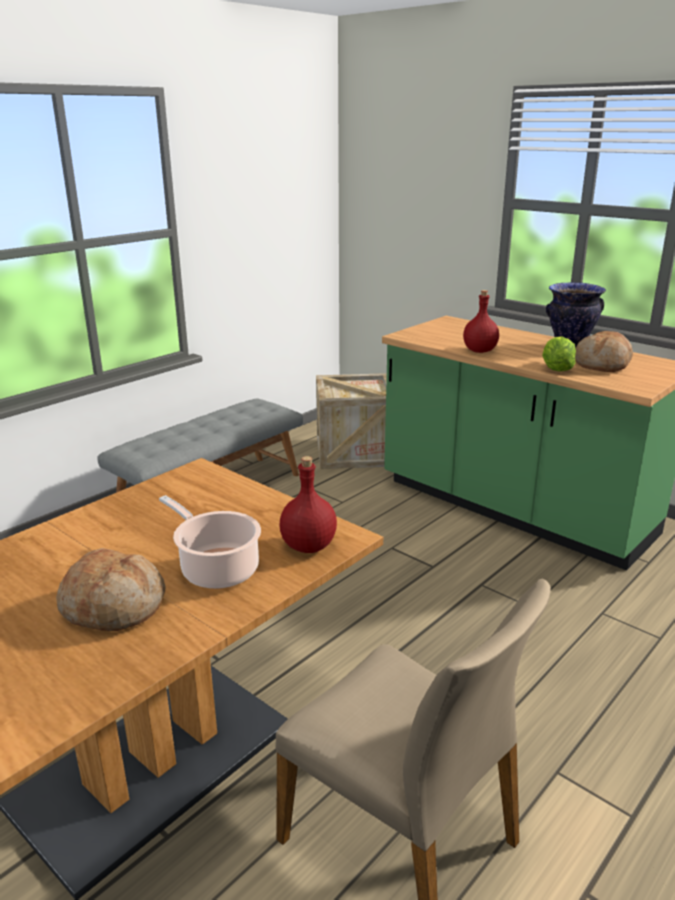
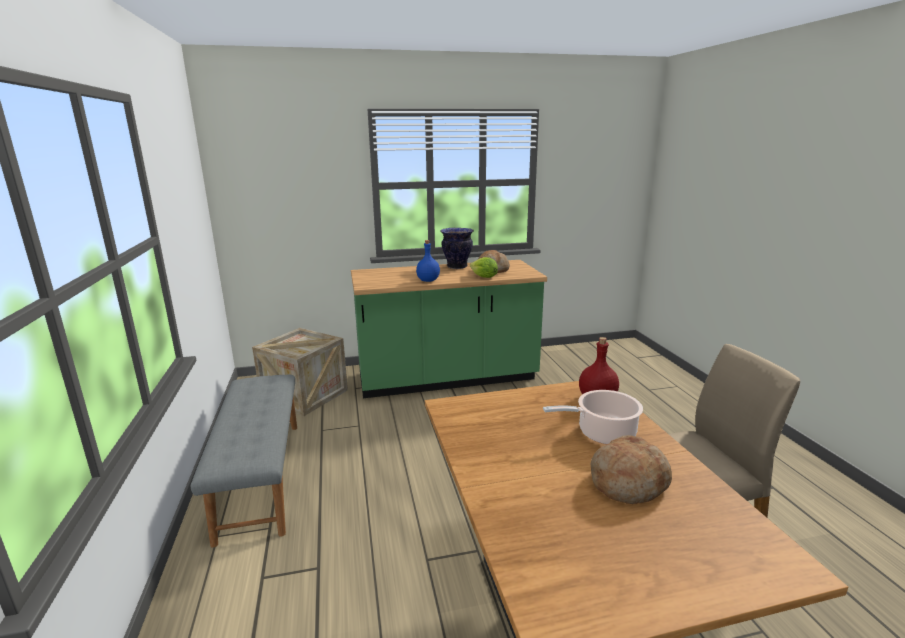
camera: 55 degrees left, 5 degrees down
red bottle [463,290,499,353] -> blue bottle [416,240,440,282]

